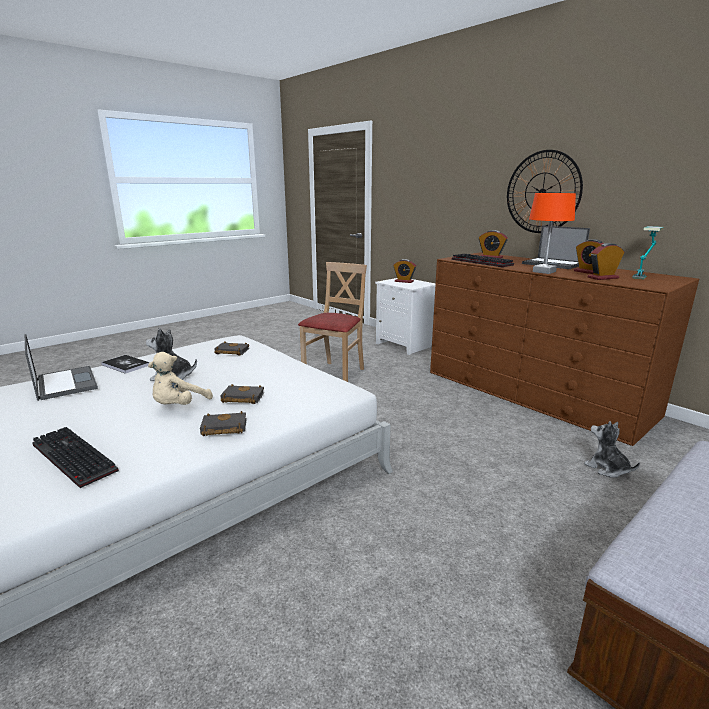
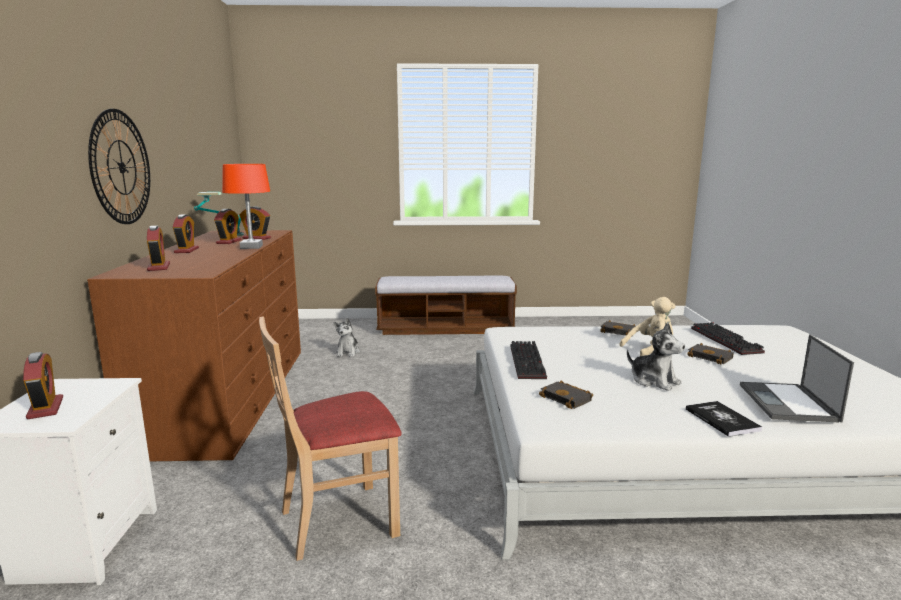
camera: 140 degrees left, 5 degrees down
black book [220,384,264,404] -> black book moved to [687,343,734,364]
keyboard [452,254,514,267] -> keyboard moved to [511,341,547,379]
laptop [522,225,590,269] -> alarm clock [173,215,199,253]

